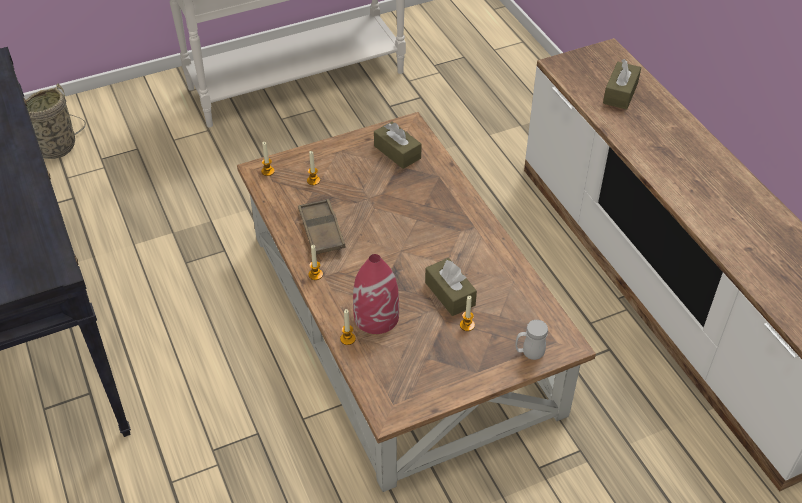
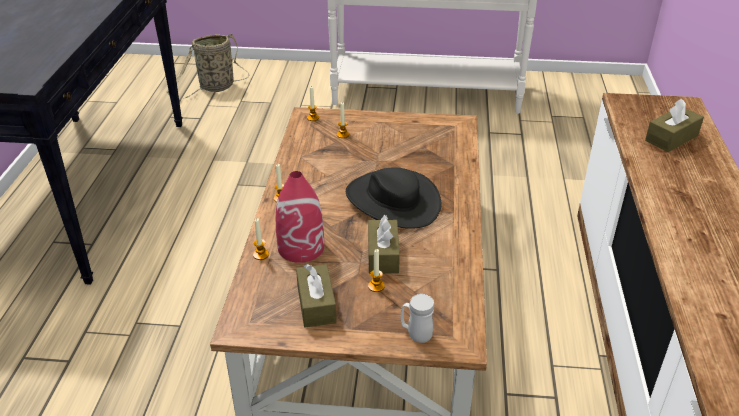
camera: 30 degrees right, 10 degrees down
brown tray [298,199,346,254] -> none
brown tissue box [374,122,422,169] -> brown tissue box moved to [296,264,337,327]
none -> black hat [346,168,442,229]

